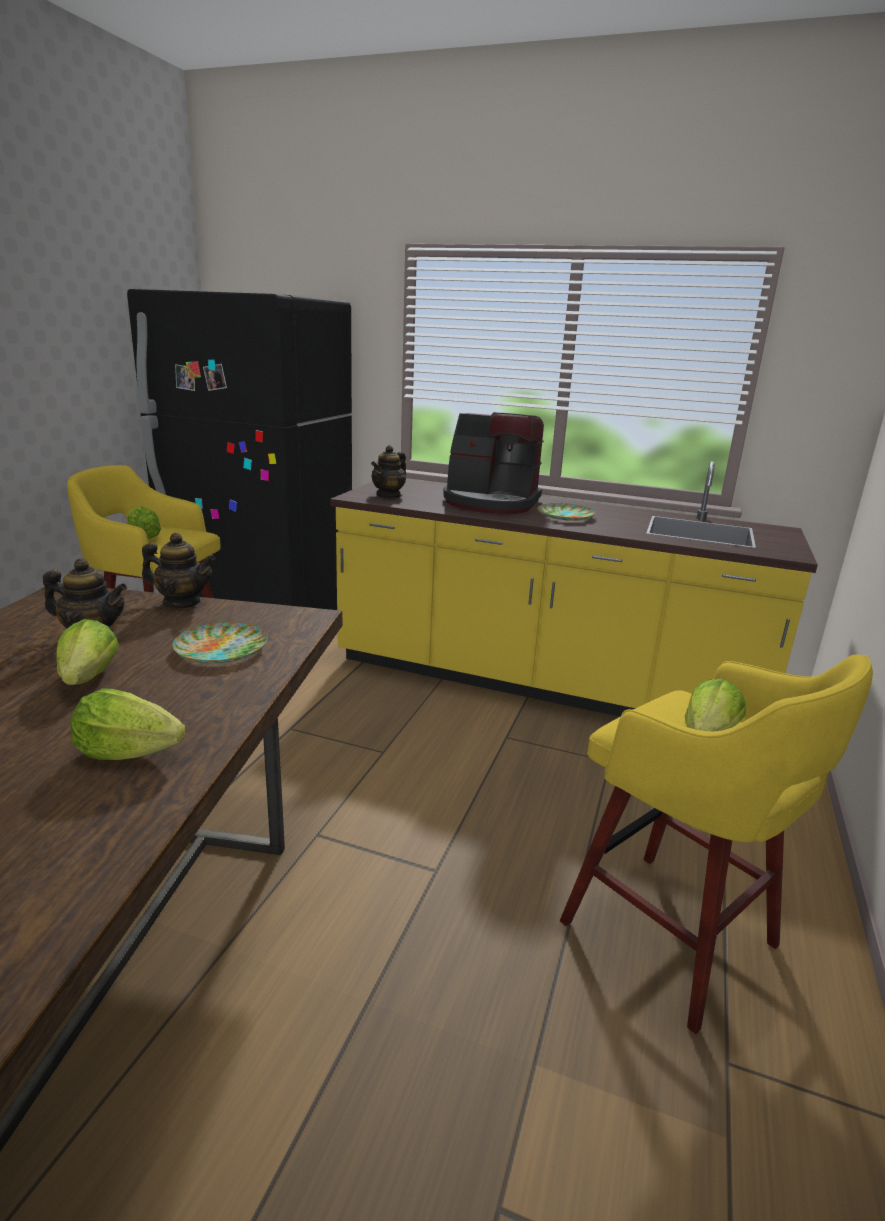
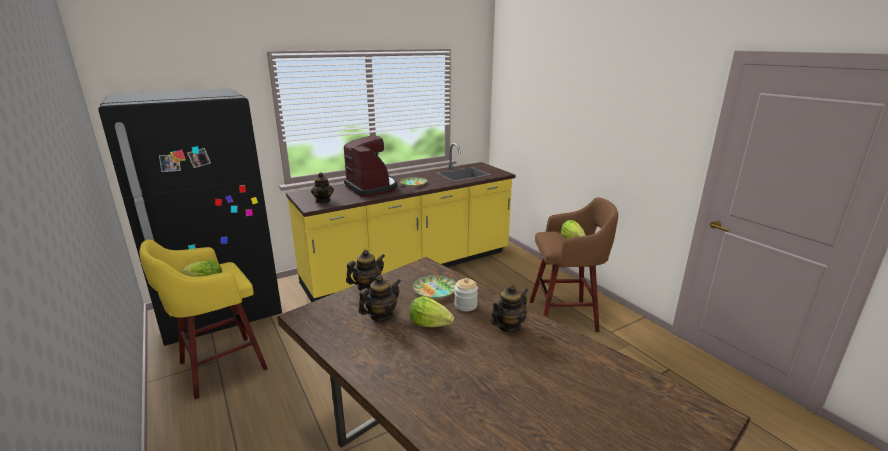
camera: 50 degrees left, 0 degrees up
lettuce [70,688,186,760] -> teapot [491,284,528,332]
coffee machine [443,412,544,514] -> coffee machine turned 90 degrees counterclockwise [344,136,397,197]
yellow stool [560,654,873,1034] -> brown stool [530,197,618,332]
none -> jar [455,278,478,311]

